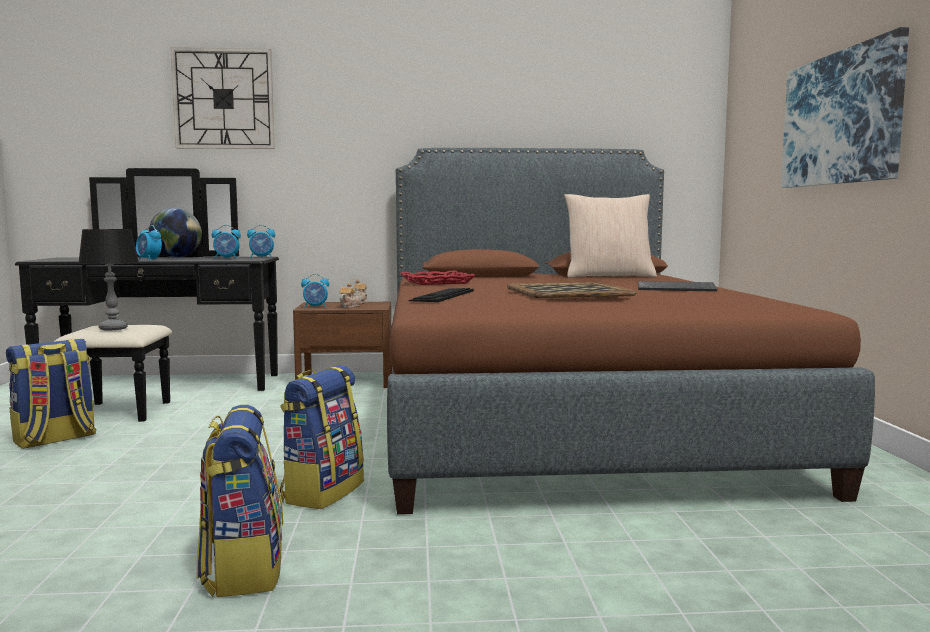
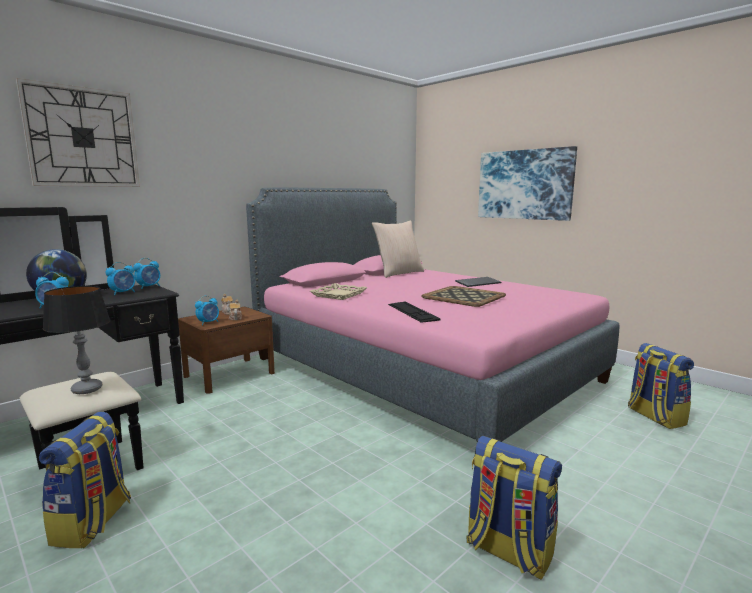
camera: 40 degrees left, 5 degrees up
backpack [280,365,364,509] -> backpack moved to [628,343,694,429]
brown bed [387,148,875,514] -> pink bed [246,188,619,442]
red tray [400,271,476,285] -> beige tray [310,283,367,300]

